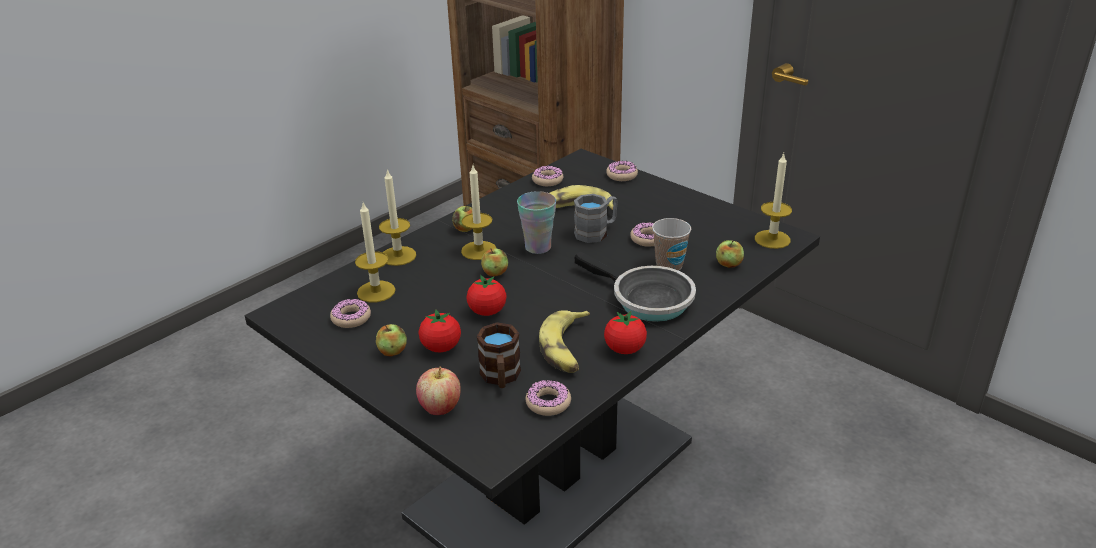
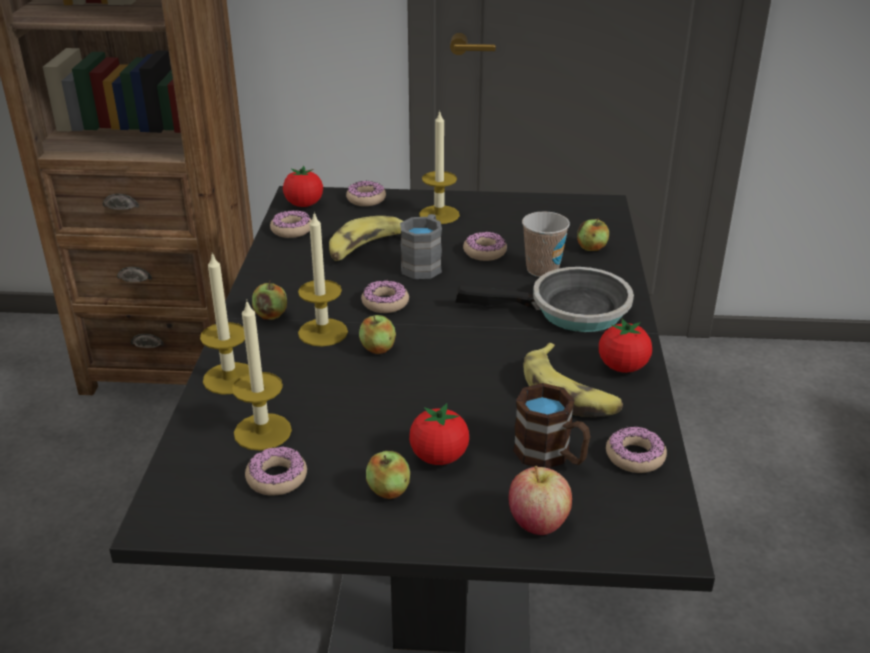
camera: 40 degrees left, 0 degrees up
tomato [466,275,506,316] -> tomato moved to [283,166,323,207]
cup [517,191,556,254] -> donut [361,280,409,313]
candle [755,153,792,249] -> candle moved to [419,111,460,224]

